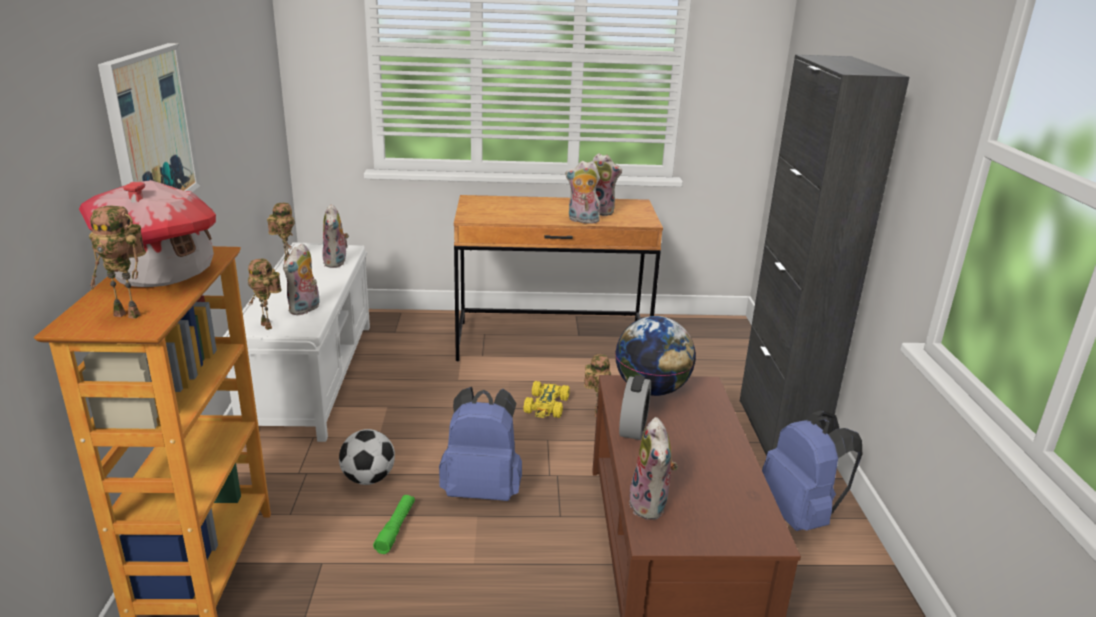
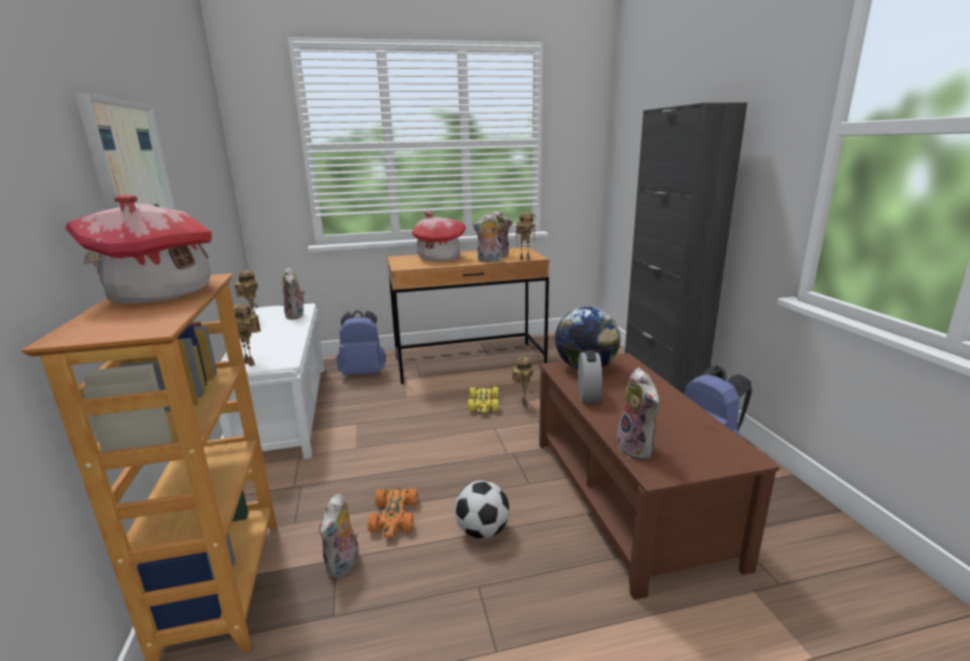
camera: 10 degrees left, 5 degrees down
toy robot [89,206,146,319] -> toy robot moved to [516,213,536,261]
plush toy [283,243,320,315] -> plush toy moved to [319,494,359,579]
football [339,429,395,485] -> football moved to [454,480,510,539]
green flashlight [373,495,415,554] -> orange toy car [368,488,418,537]
blue backpack [439,387,522,501] -> blue backpack moved to [336,310,385,375]
none -> toy house [412,211,466,261]

